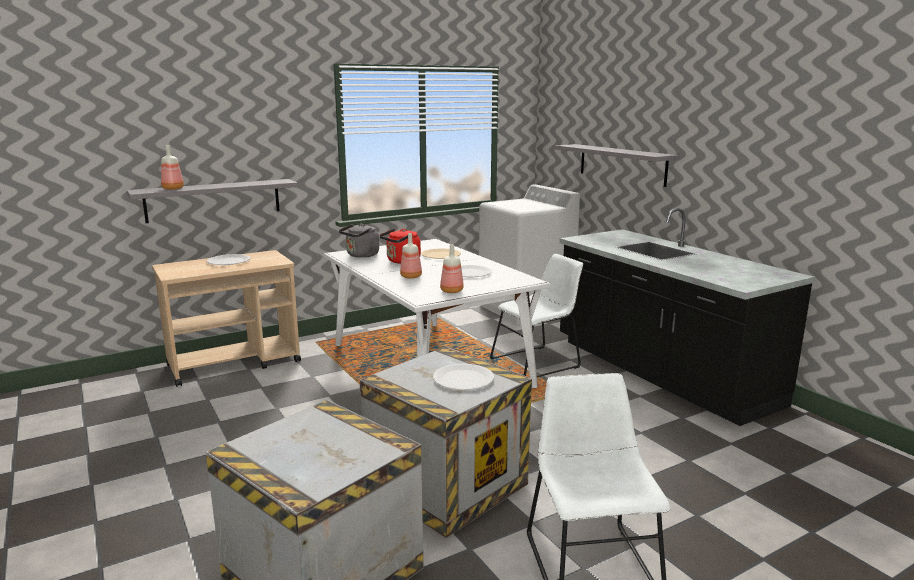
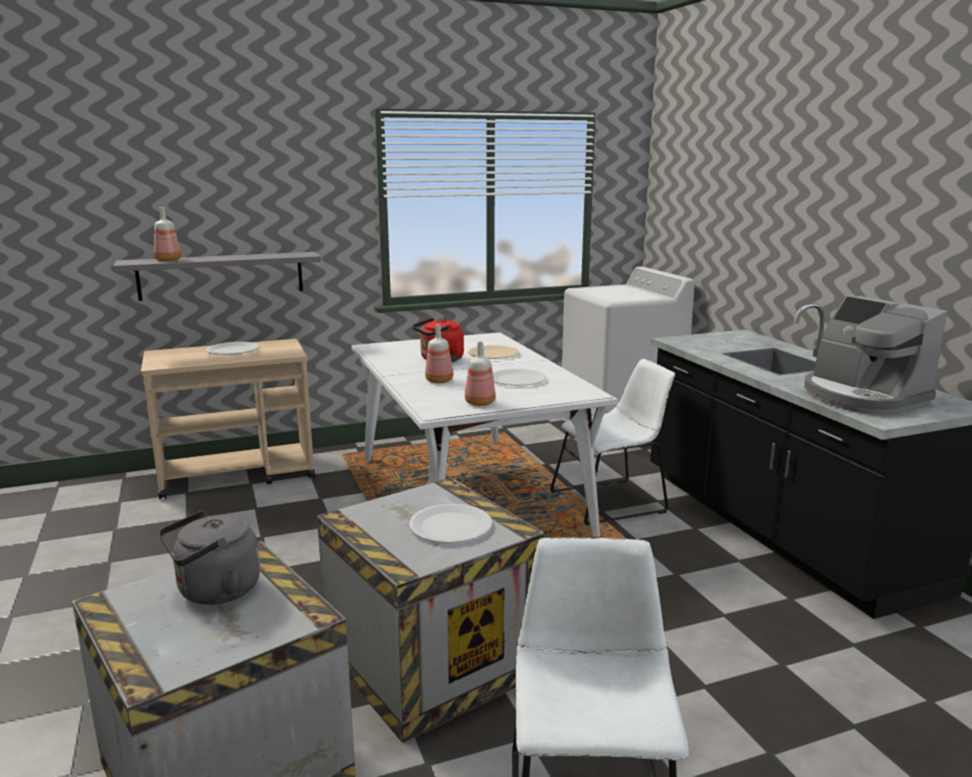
camera: 10 degrees right, 0 degrees up
grey kettle [339,224,379,258] -> grey kettle moved to [159,511,260,605]
grey shelf [555,144,679,187] -> none
none -> coffee machine [804,296,947,414]

